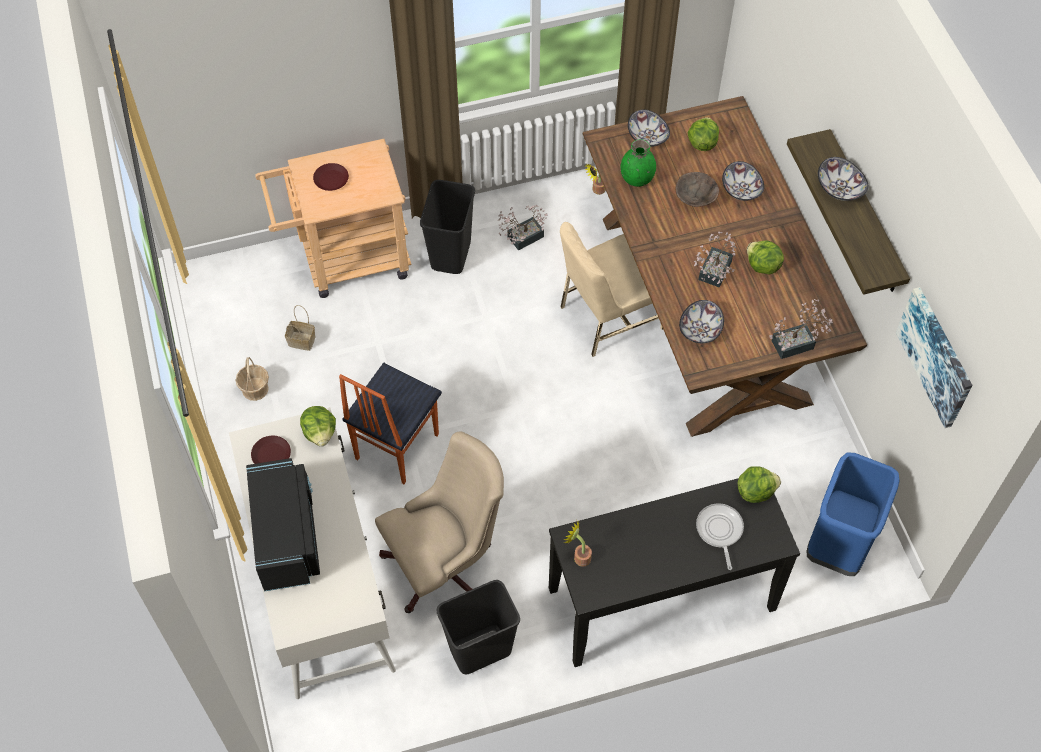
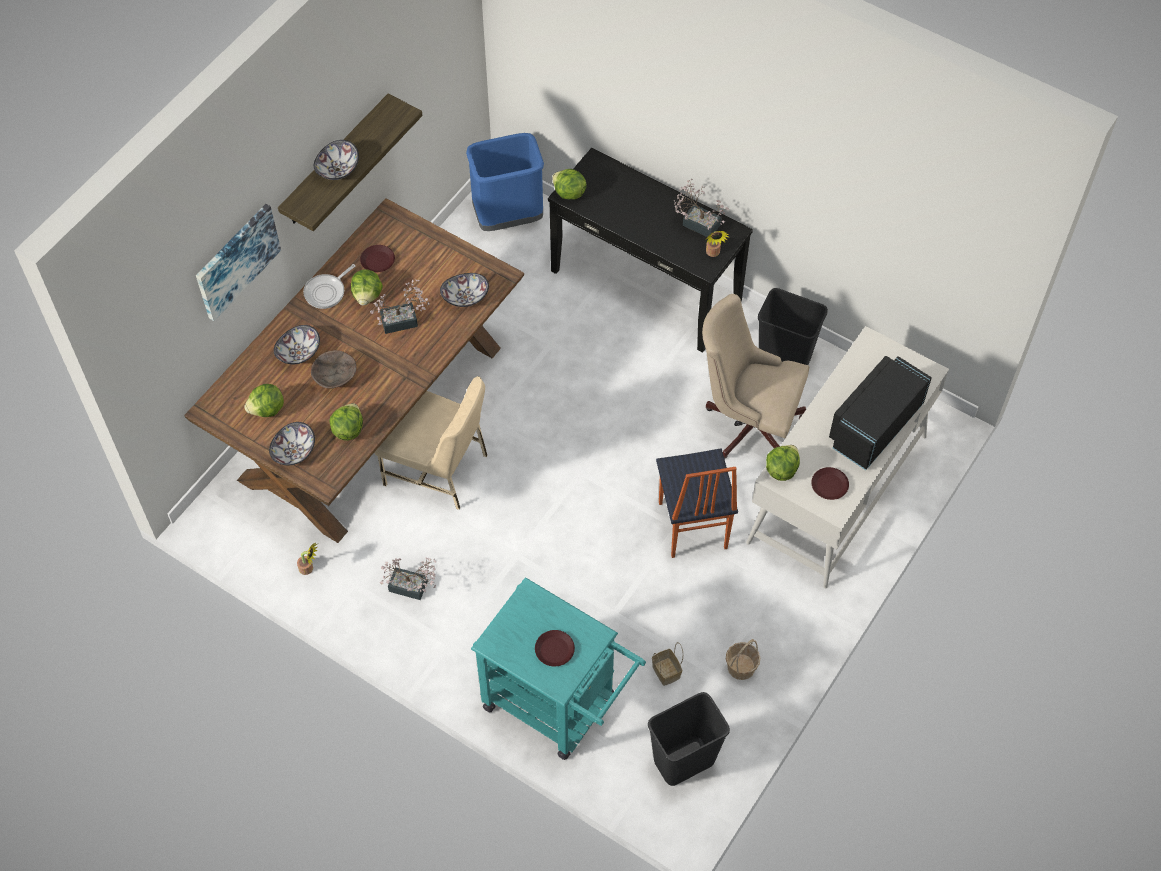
camera: 130 degrees left, 0 degrees up
beige cart [255,139,412,298] -> turquoise cart [471,577,646,760]
chair [339,363,442,484] -> chair turned 90 degrees clockwise [656,448,738,558]
black trash can [420,180,475,274] -> black trash can moved to [648,692,730,786]
green vase [621,139,656,187] -> lettuce [330,403,363,441]
frying pan [696,503,744,570] -> frying pan moved to [303,264,355,309]
potted plant [769,299,833,359] -> potted plant moved to [674,179,729,237]
picture [896,287,973,428] -> picture moved to [196,204,281,321]
none -> brown plate [360,245,395,272]

